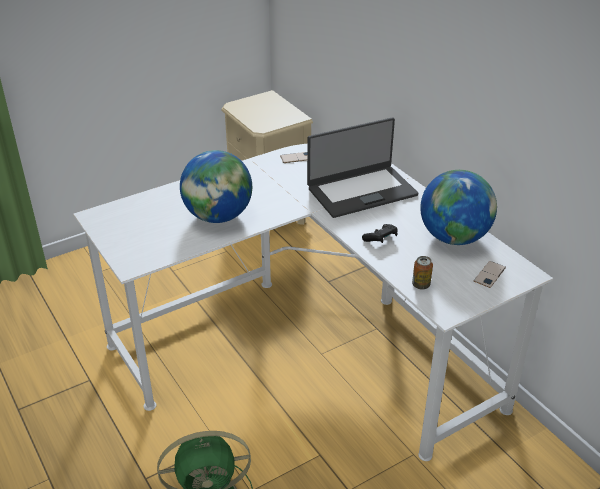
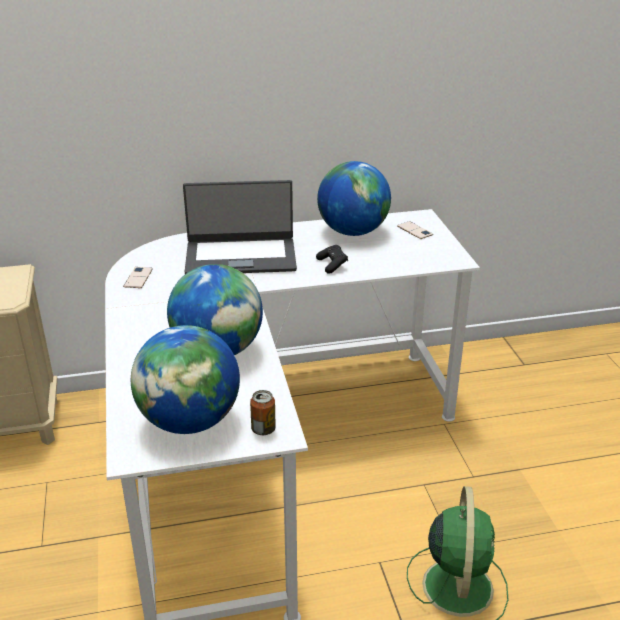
camera: 70 degrees left, 5 degrees down
laptop [307,118,418,218] -> laptop turned 90 degrees clockwise [183,180,297,274]
can [412,256,433,289] -> can moved to [250,390,276,435]
none -> globe [131,325,240,434]

